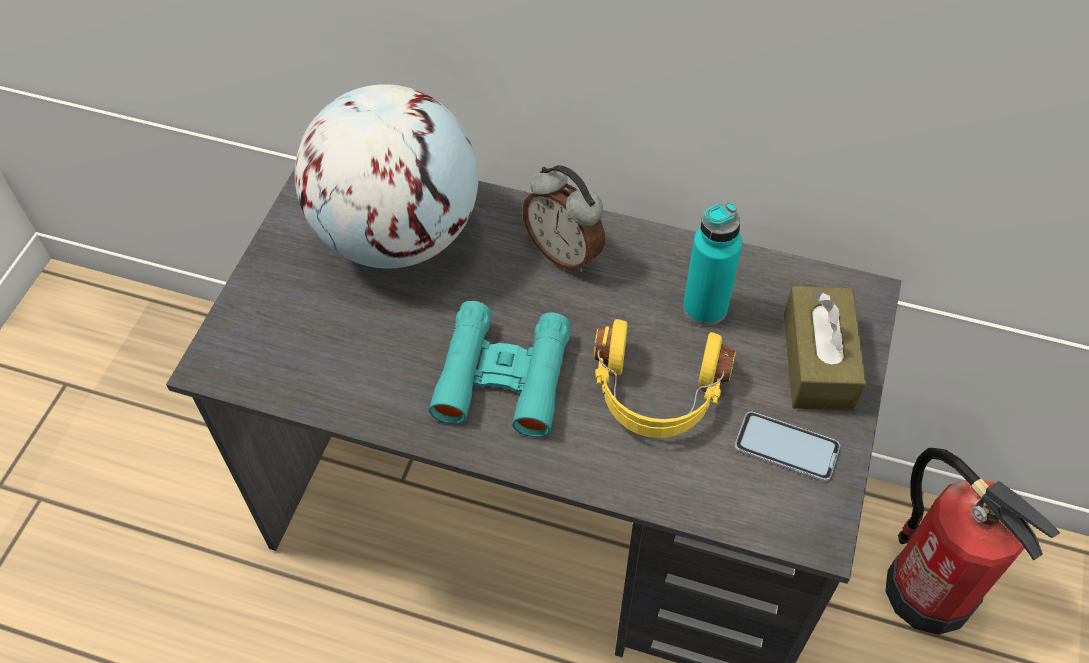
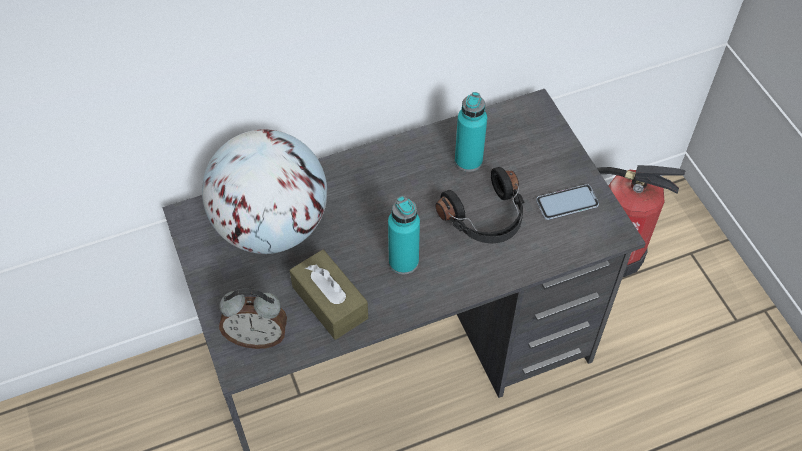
camera: 40 degrees left, 0 degrees up
turquoise binoculars [429,301,570,437] -> turquoise bottle [388,196,420,274]
alarm clock [522,165,605,272] -> alarm clock moved to [219,289,287,349]
yellow headphones [594,319,736,438] -> black headphones [435,167,524,244]
brown tissue box [784,286,866,411] -> brown tissue box moved to [290,250,368,340]

